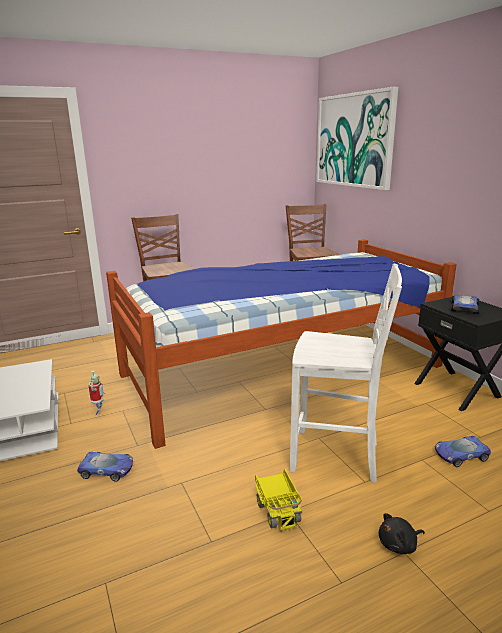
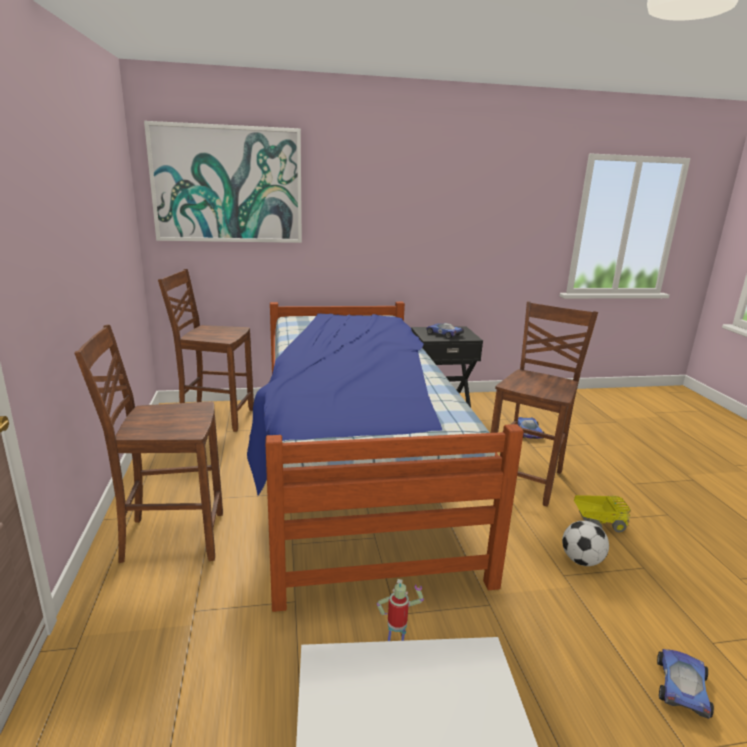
camera: 75 degrees left, 0 degrees up
toy car [77,452,133,482] -> toy car moved to [657,649,714,719]
white chair [290,263,402,483] -> brown chair [491,302,598,507]
black plush toy [379,513,425,554] -> none
none -> football [562,521,609,566]

